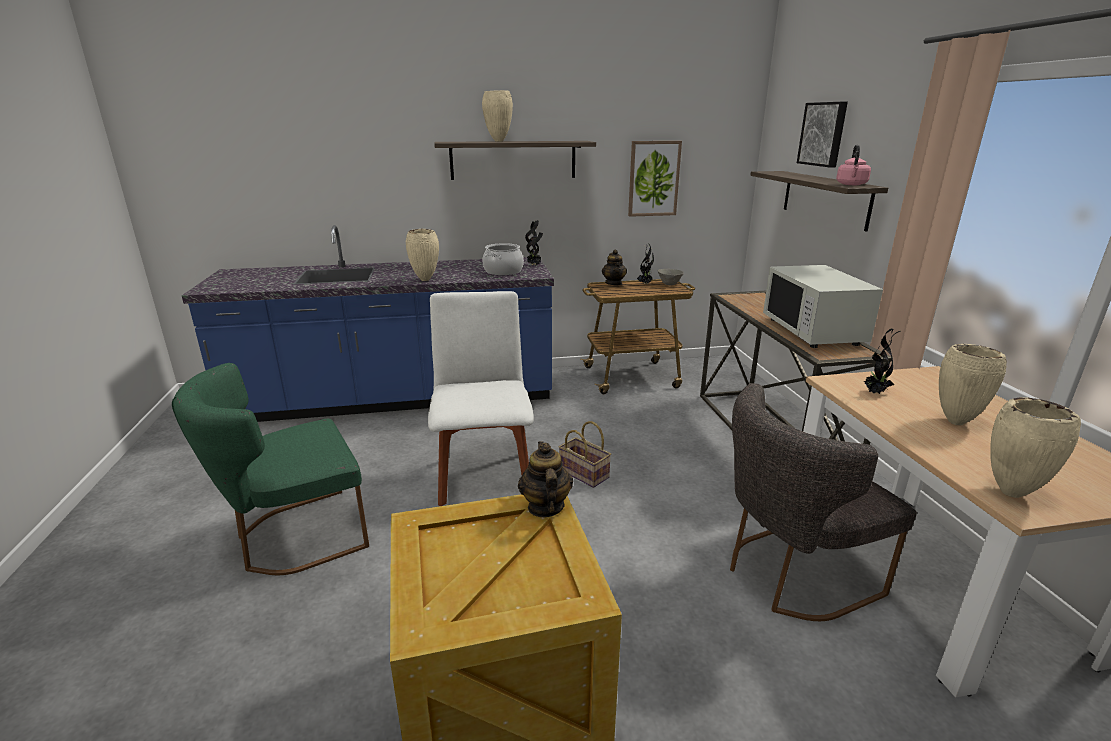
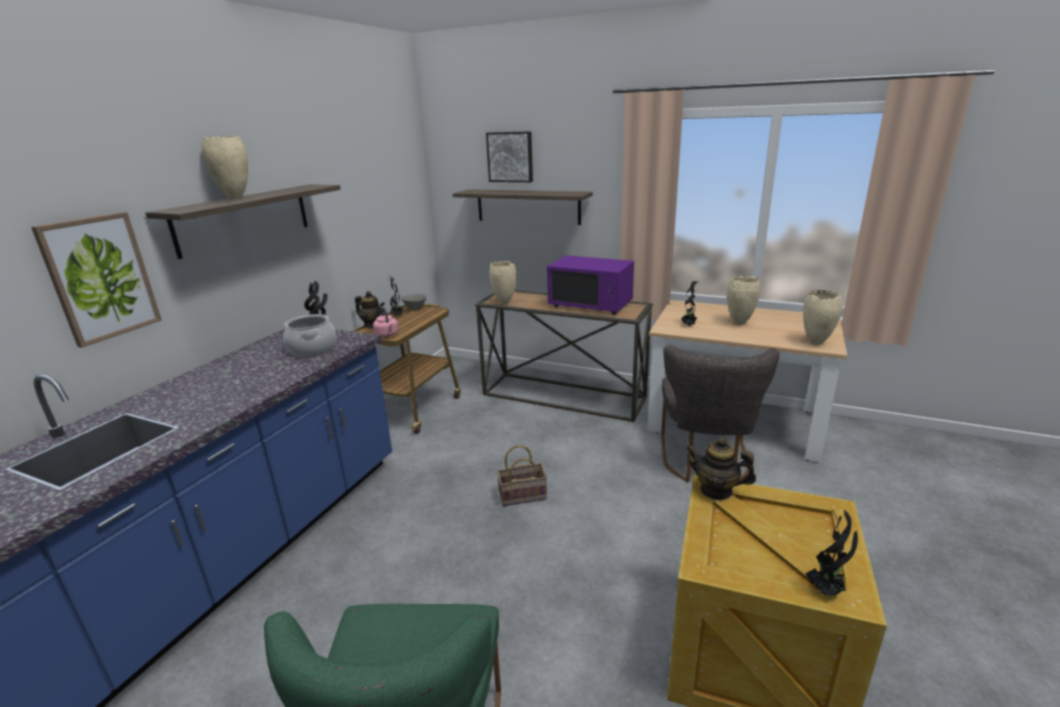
camera: 55 degrees left, 0 degrees up
beige vase [406,229,439,281] -> beige vase moved to [489,261,517,305]
white chair [428,291,534,506] -> none
picture [628,141,682,217] -> picture moved to [31,212,162,348]
white microwave [763,265,883,348] -> purple microwave [547,255,634,314]
pink kettle [836,145,871,185] -> pink kettle moved to [373,306,398,337]
none -> potted plant [805,509,858,596]

